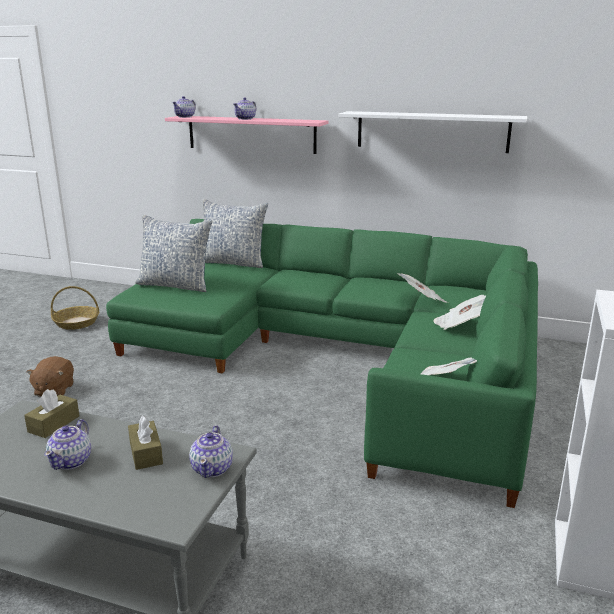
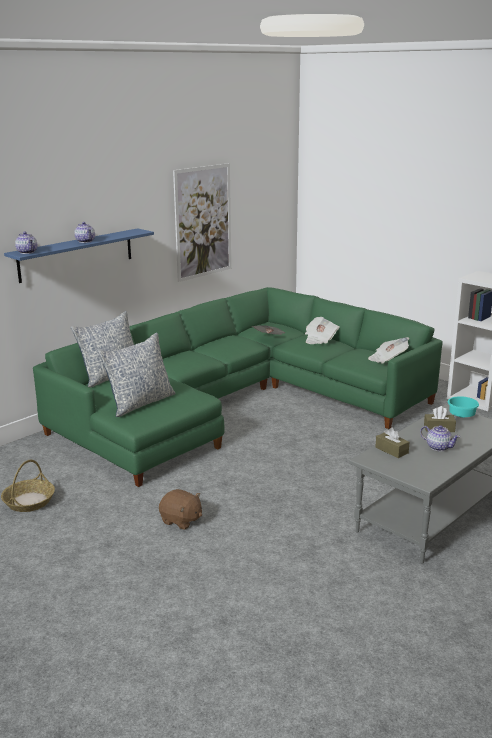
camera: 65 degrees left, 0 degrees up
pink shelf [165,116,328,154] -> blue shelf [4,228,154,283]
teapot [189,425,233,478] -> turquoise bowl [448,396,479,418]
white shelf [338,111,527,153] -> picture [173,163,231,282]

